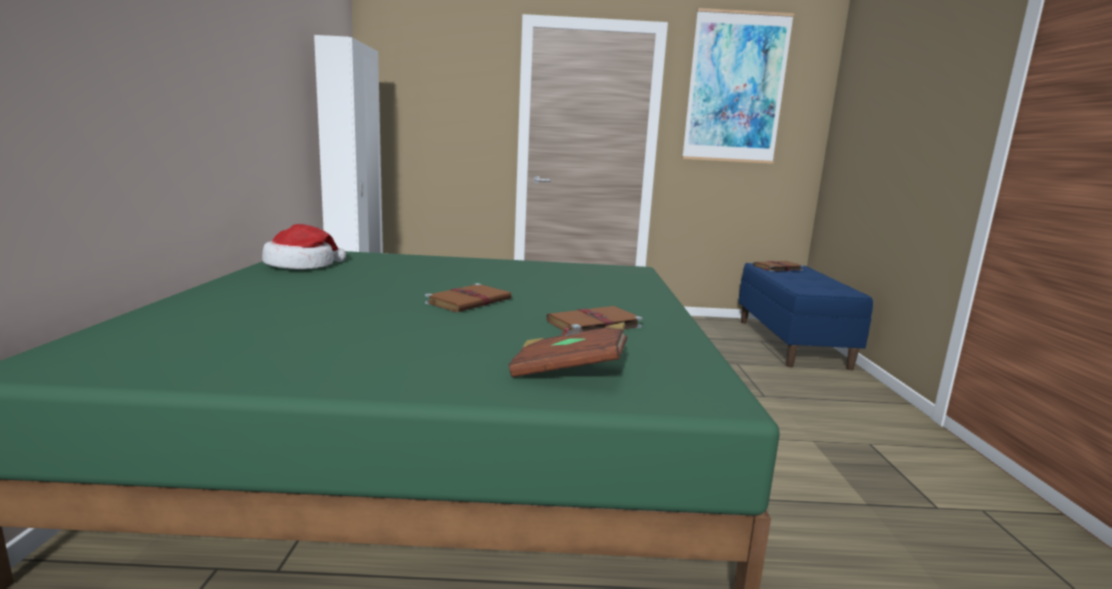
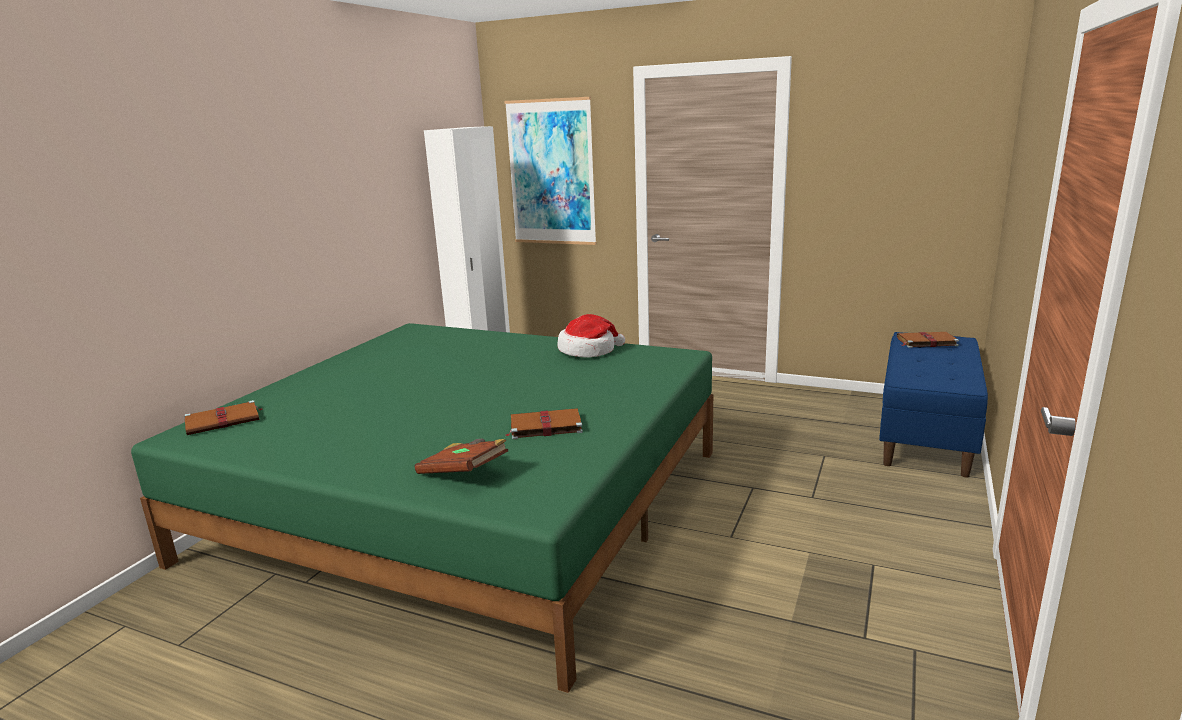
camera: 25 degrees right, 5 degrees up
hat [262,224,346,269] -> hat moved to [557,314,625,358]
brown book [425,283,512,312] -> brown book moved to [184,400,262,435]
picture [682,8,794,164] -> picture moved to [504,97,597,245]

